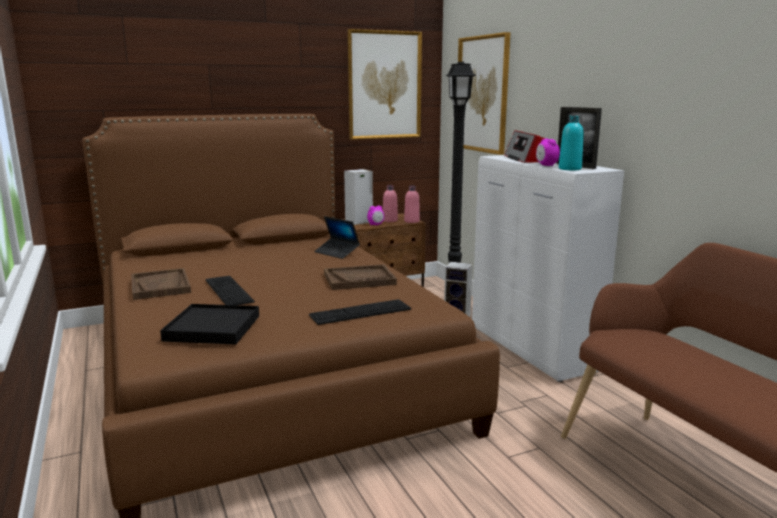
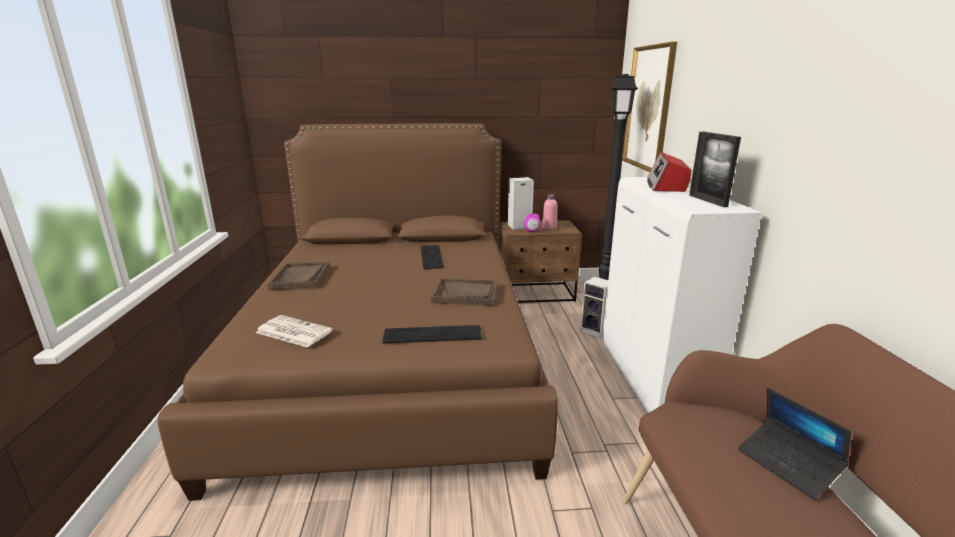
camera: 20 degrees right, 5 degrees up
black tray [160,304,259,345] -> newspaper [256,315,333,348]
keyboard [205,276,255,305] -> keyboard moved to [420,245,444,269]
laptop [314,216,360,259] -> laptop moved to [738,388,851,500]
picture [348,29,422,140] -> none
pink bottle [404,185,420,223] -> none
alarm clock [536,138,560,166] -> none
turquoise bottle [559,115,584,170] -> none

